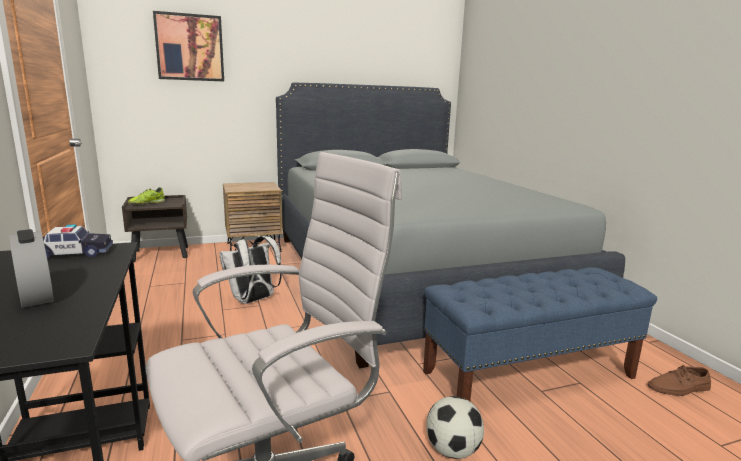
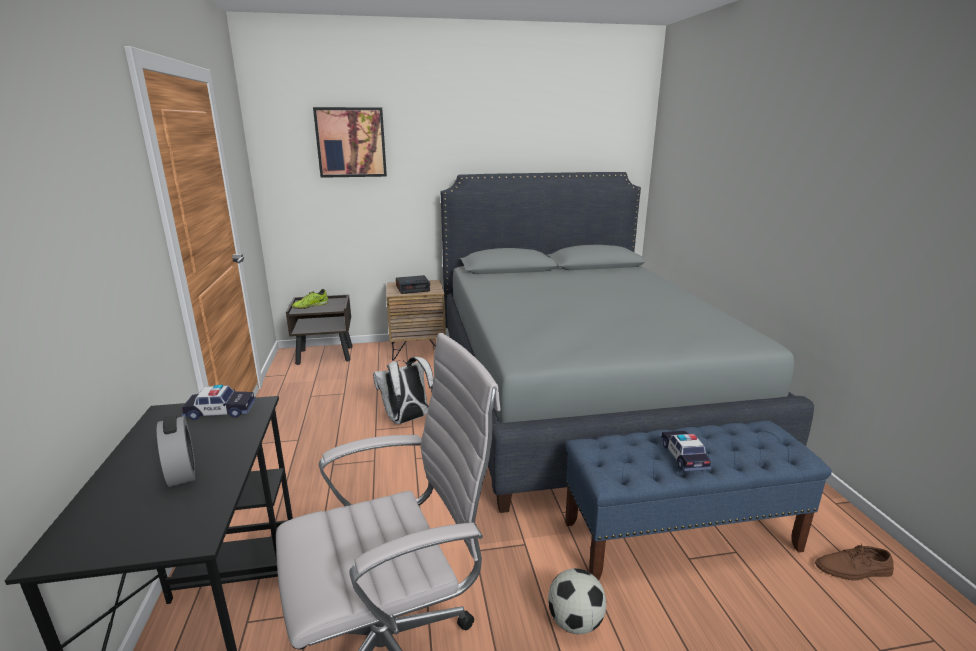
camera: 10 degrees right, 5 degrees up
none -> alarm clock [396,275,430,294]
none -> toy car [660,431,711,471]

